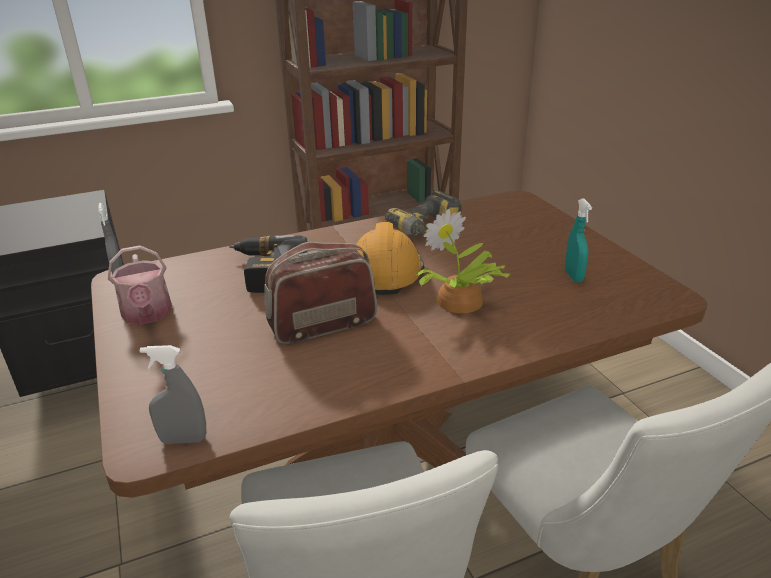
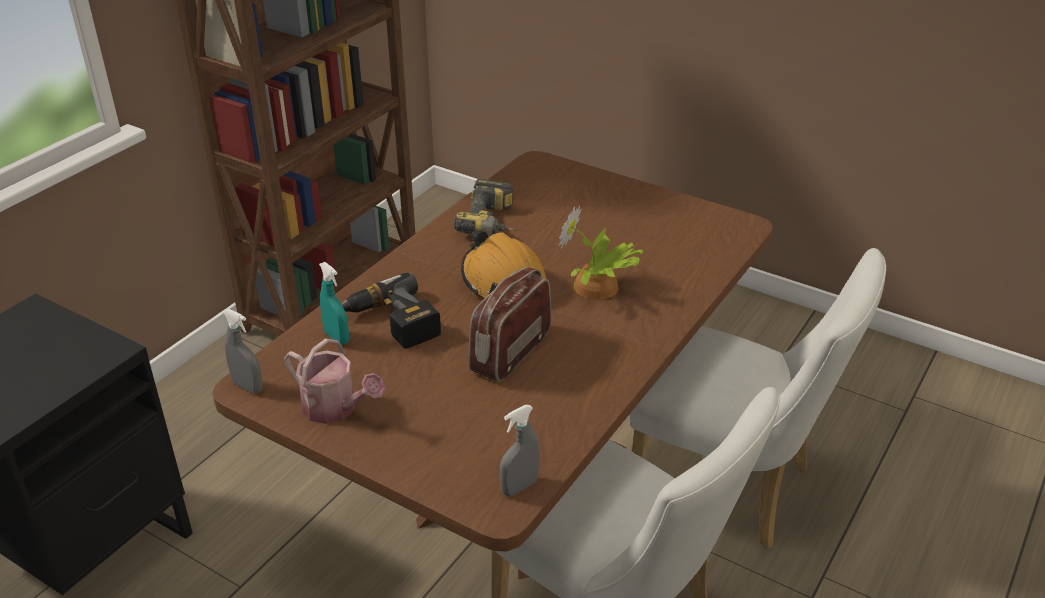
camera: 35 degrees left, 5 degrees up
turquoise spray bottle [565,198,592,282] -> turquoise spray bottle moved to [319,262,349,345]

